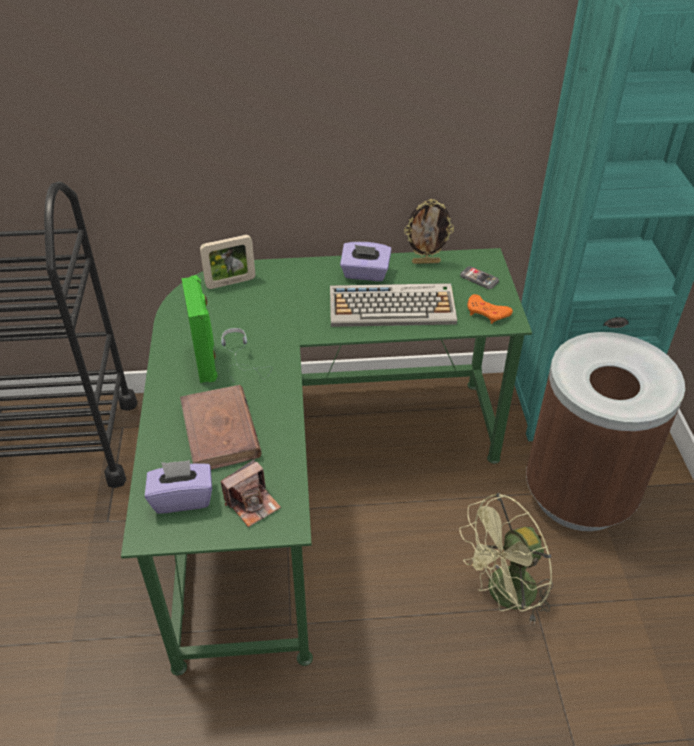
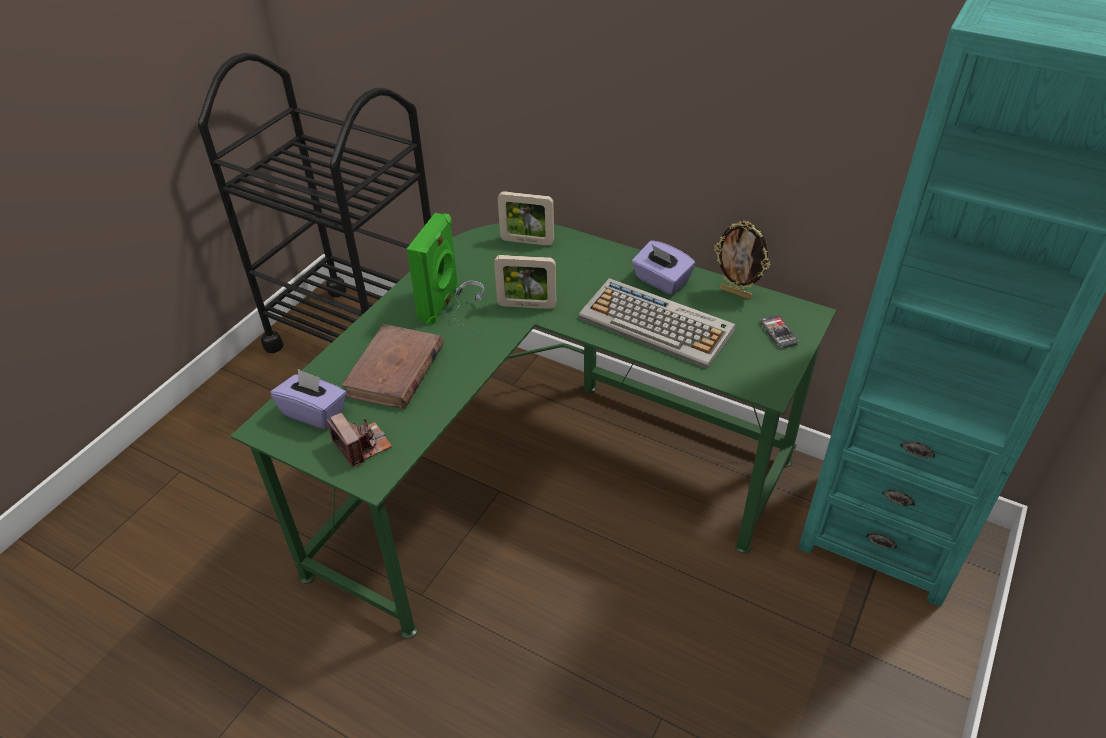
camera: 35 degrees right, 0 degrees up
camera [221,460,281,527] -> camera turned 120 degrees counterclockwise [327,413,392,467]
green fan [459,493,553,624] -> none
orange game controller [467,294,513,324] -> none
brown trash can [526,332,685,531] -> none
none -> picture frame [494,255,556,309]

